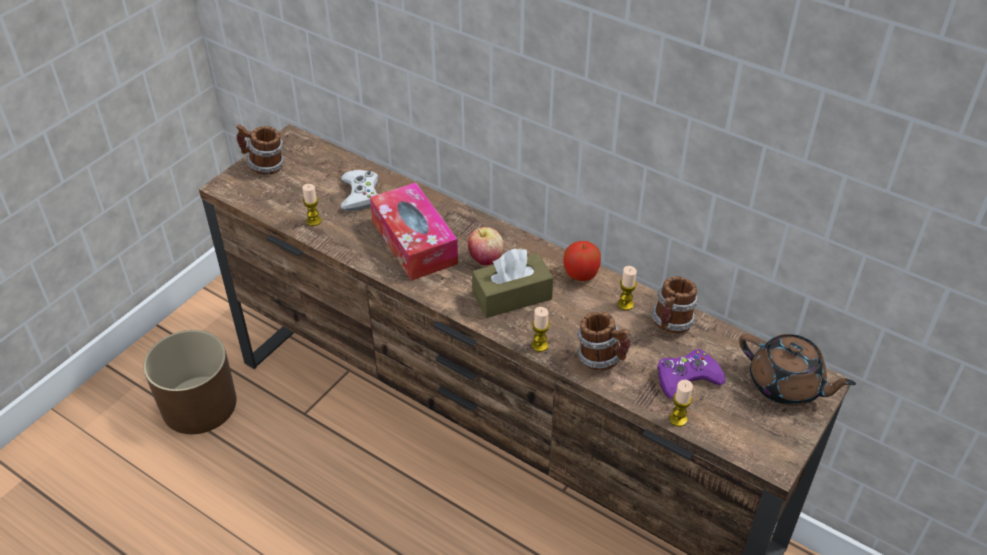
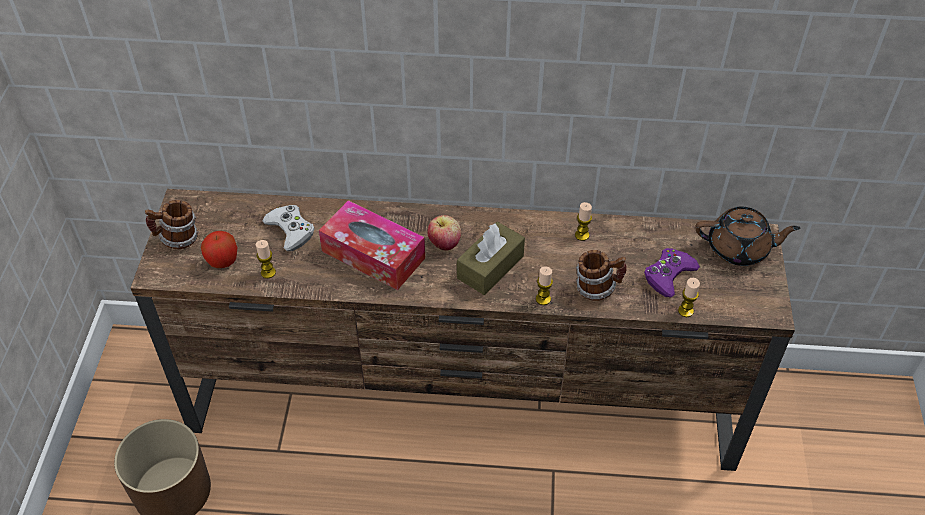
camera: 30 degrees left, 5 degrees up
apple [563,241,601,281] -> apple moved to [201,231,237,268]
mug [651,277,698,333] -> none

